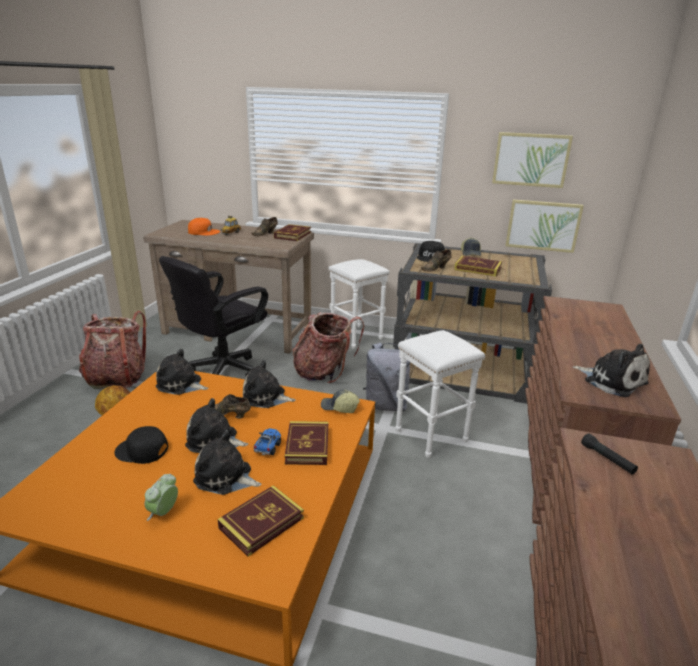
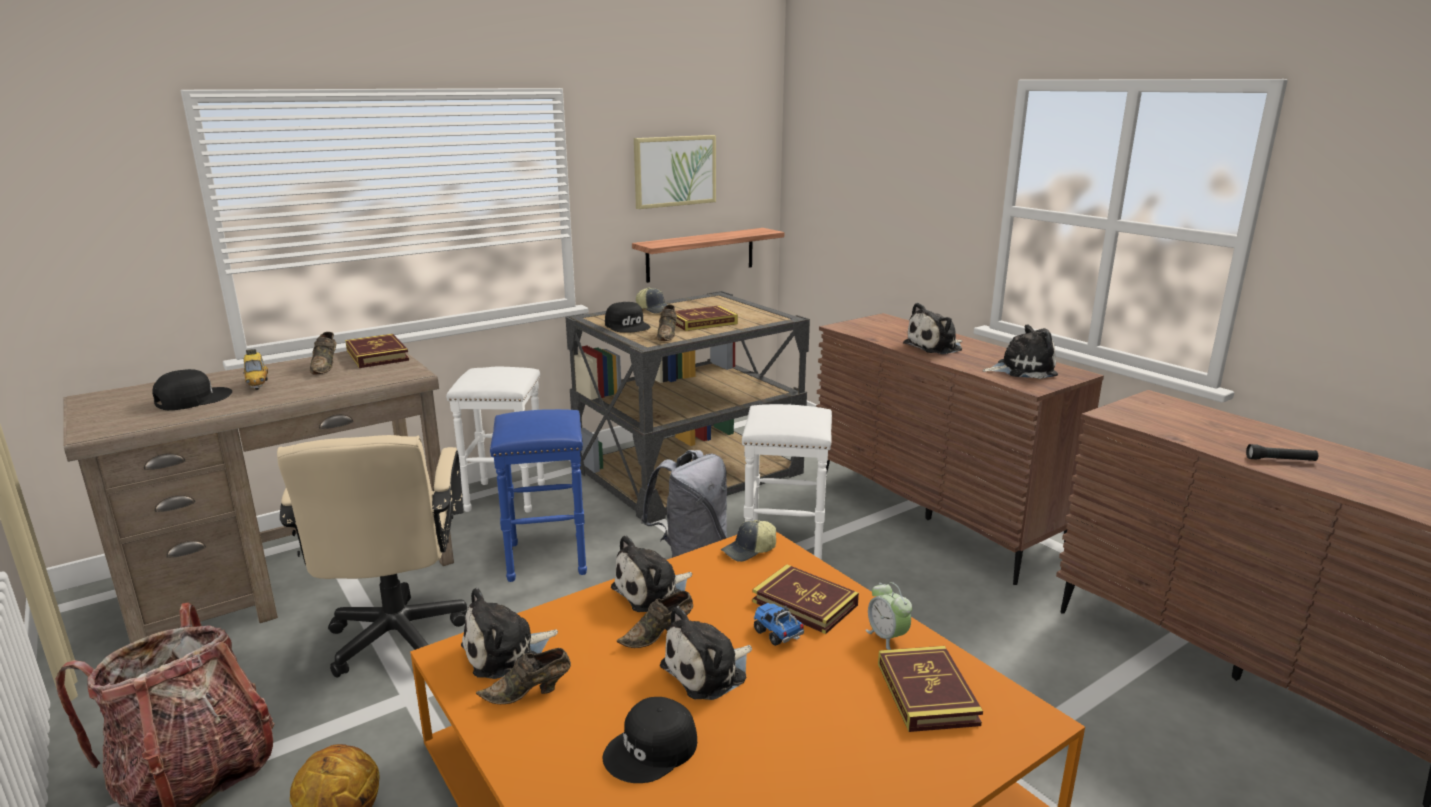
camera: 50 degrees left, 5 degrees down
alarm clock [145,474,178,521] -> alarm clock moved to [865,582,912,650]
black office chair [159,256,268,376] -> beige office chair [277,435,467,678]
orange cap [188,218,220,236] -> black cap [152,369,232,410]
plush toy [193,430,261,495] -> plush toy moved to [903,303,963,354]
backpack [292,312,364,383] -> blue stool [490,409,587,582]
picture [505,200,584,253] -> shelf [632,228,784,283]
black flashlight [581,433,638,475] -> black flashlight moved to [1246,444,1318,461]
none -> brown shoe [476,648,571,704]

